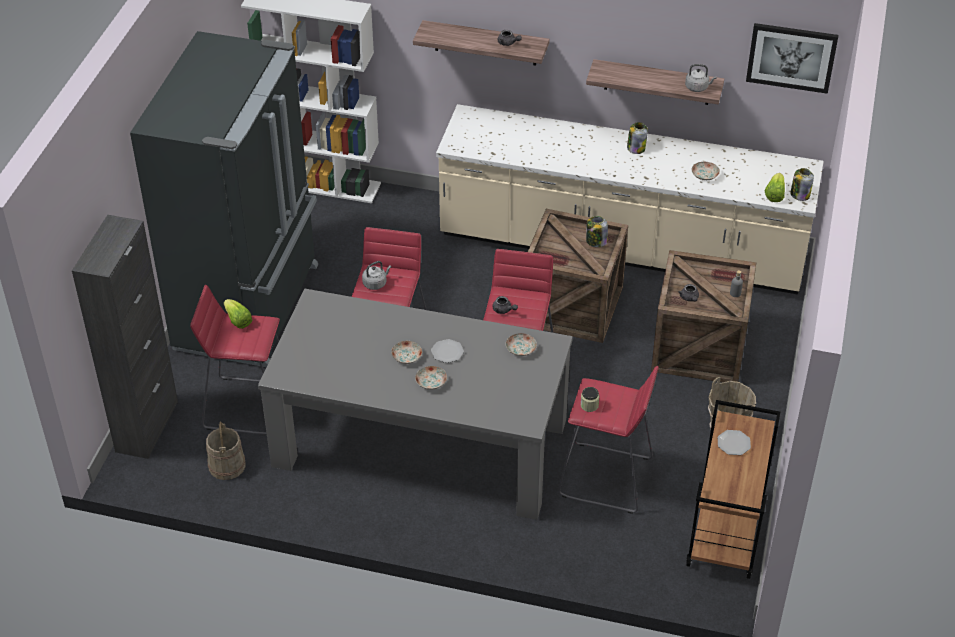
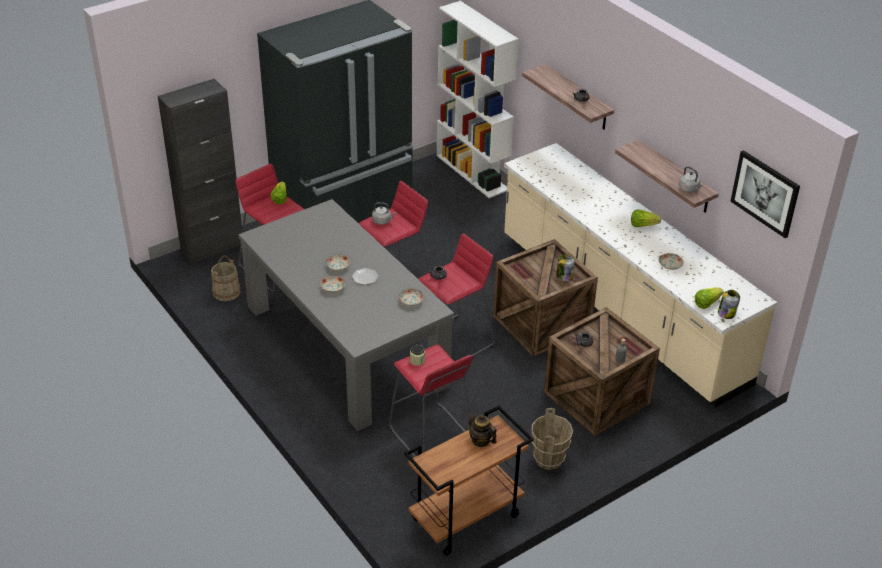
camera: 40 degrees right, 5 degrees down
jar [627,122,648,154] -> lettuce [631,209,661,227]
plate [718,430,751,455] -> teapot [468,412,497,447]

